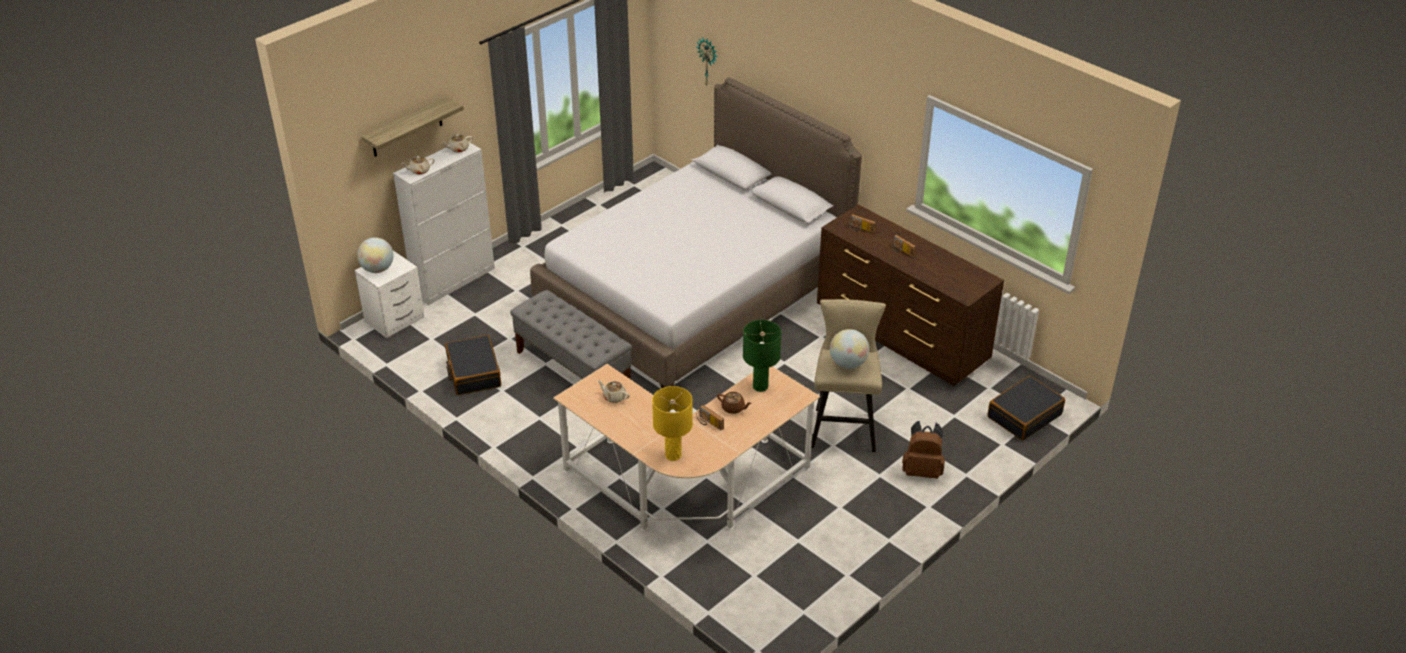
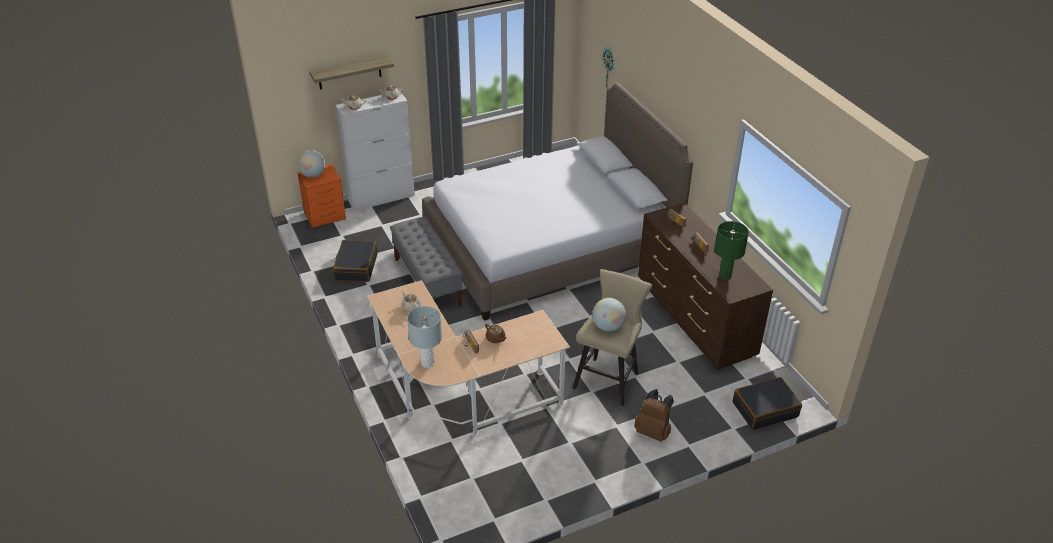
camera: 20 degrees right, 0 degrees up
white nightstand [355,250,424,338] -> orange nightstand [297,164,346,228]
yellow table lamp [652,386,693,461] -> grey table lamp [407,306,442,368]
green table lamp [743,320,782,392] -> green table lamp moved to [714,221,749,280]

